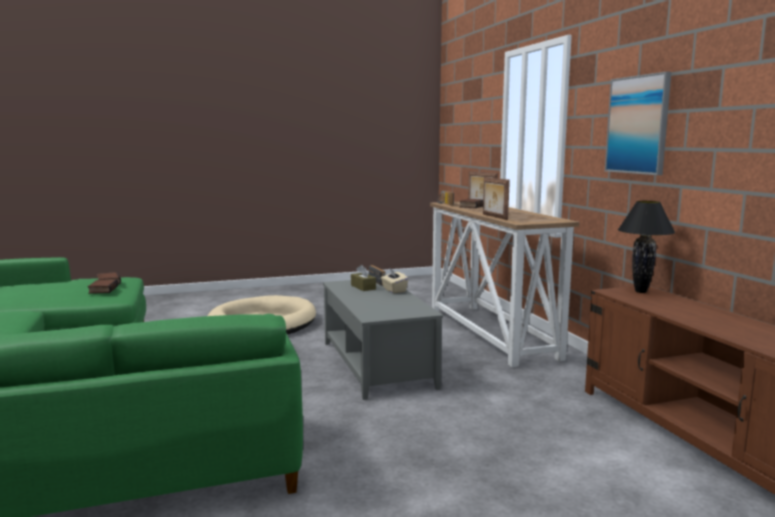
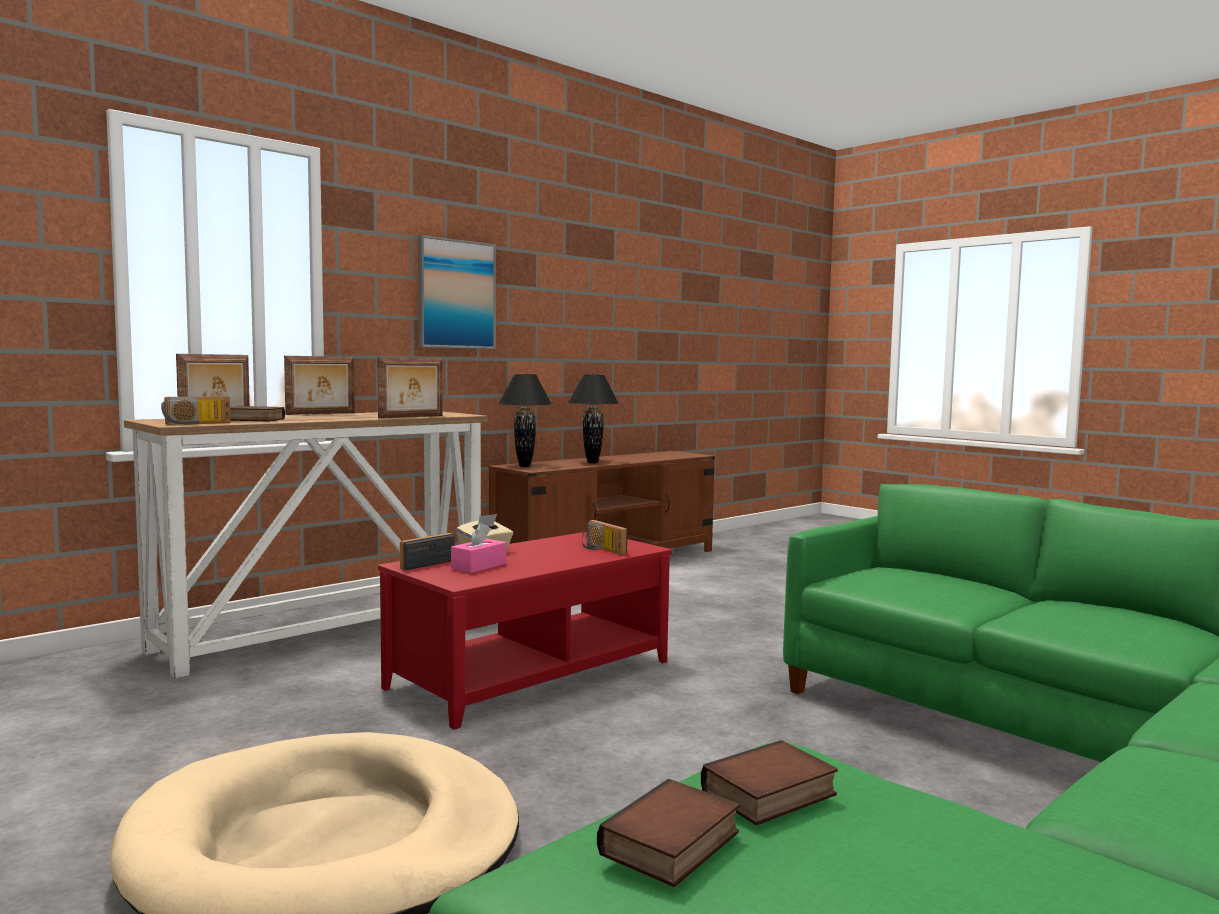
camera: 115 degrees left, 5 degrees down
grey coffee table [323,280,443,400] -> red coffee table [378,532,673,730]
brown tissue box [351,265,376,291] -> pink tissue box [451,523,506,573]
none -> picture frame [284,356,355,415]
none -> black table lamp [568,375,619,463]
none -> radio [582,520,627,555]

